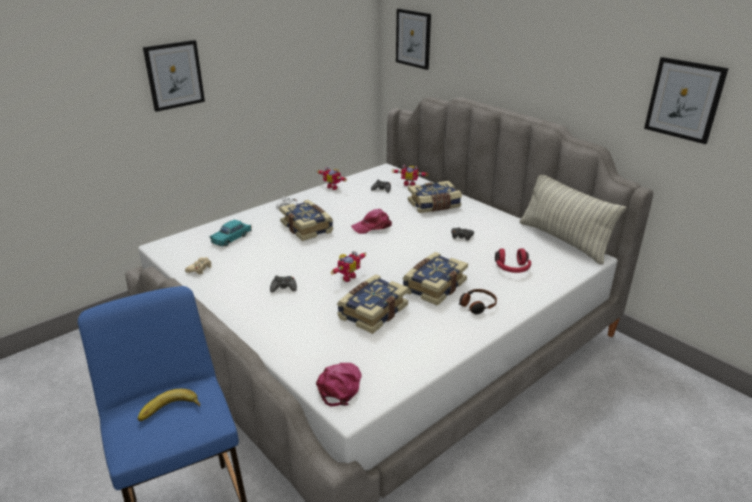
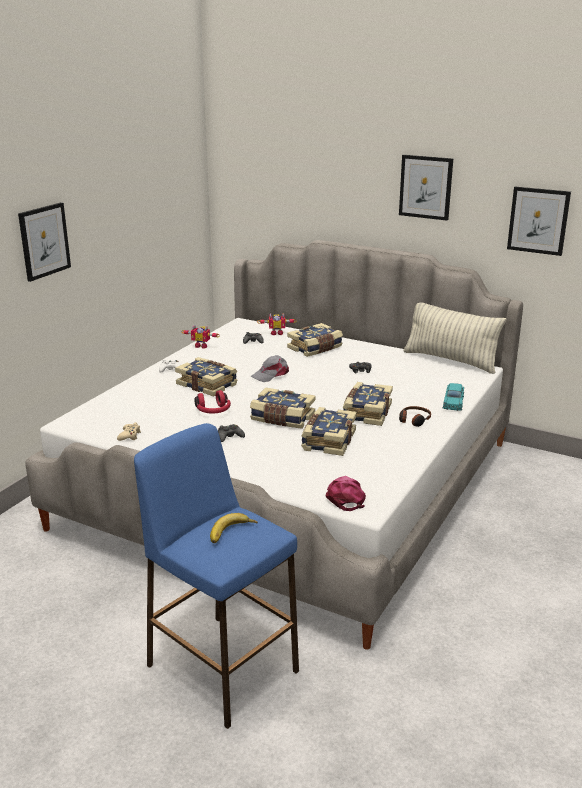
camera: 20 degrees left, 5 degrees down
turquoise toy car [210,220,252,247] -> turquoise toy car moved to [443,383,464,411]
toy robot [331,251,367,282] -> book [250,388,316,429]
pink cap [351,209,392,234] -> grey cap [251,355,289,382]
picture [396,9,431,70] -> picture moved to [399,155,453,221]
red headphones [495,248,531,273] -> red headphones moved to [194,390,231,414]

